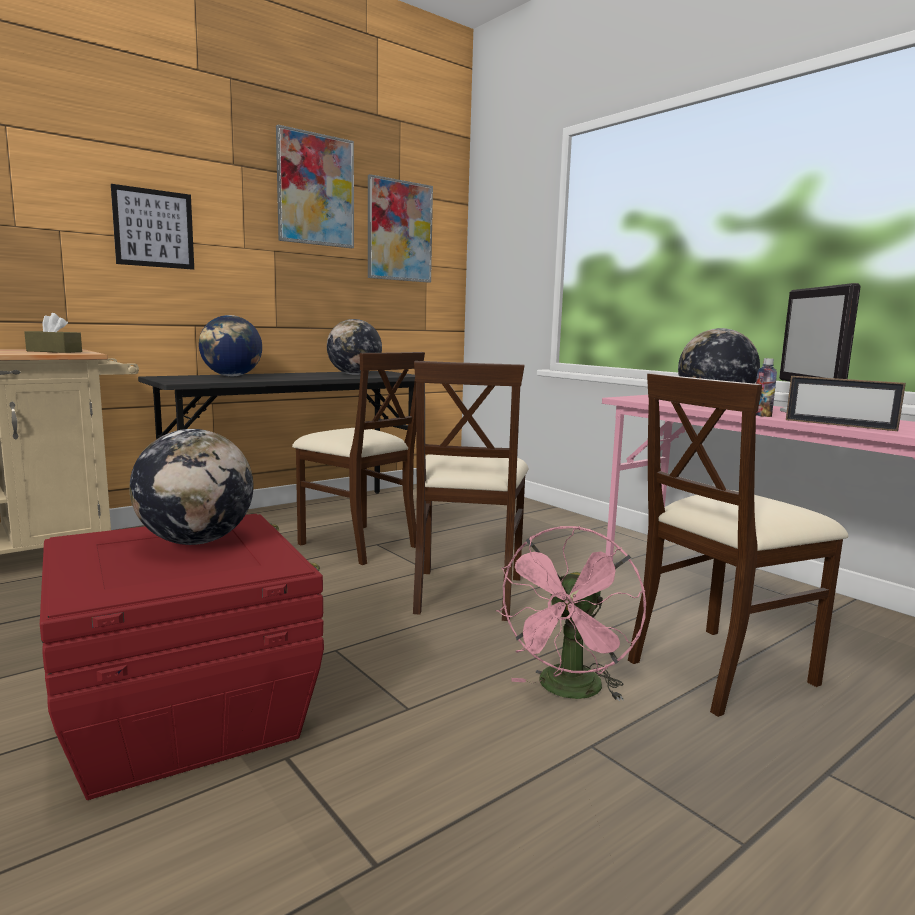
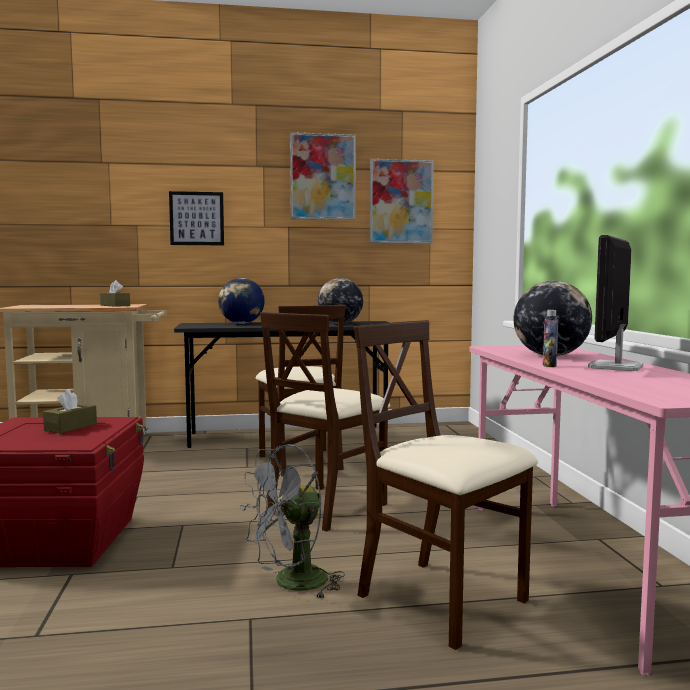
camera: 30 degrees right, 5 degrees down
globe [129,429,253,545] -> brown tissue box [43,389,97,434]
pink fan [496,526,646,701] -> grey fan [240,444,345,599]
beige chair [628,373,848,717] -> beige chair turned 45 degrees clockwise [354,320,538,650]
picture frame [786,376,906,431] -> none

